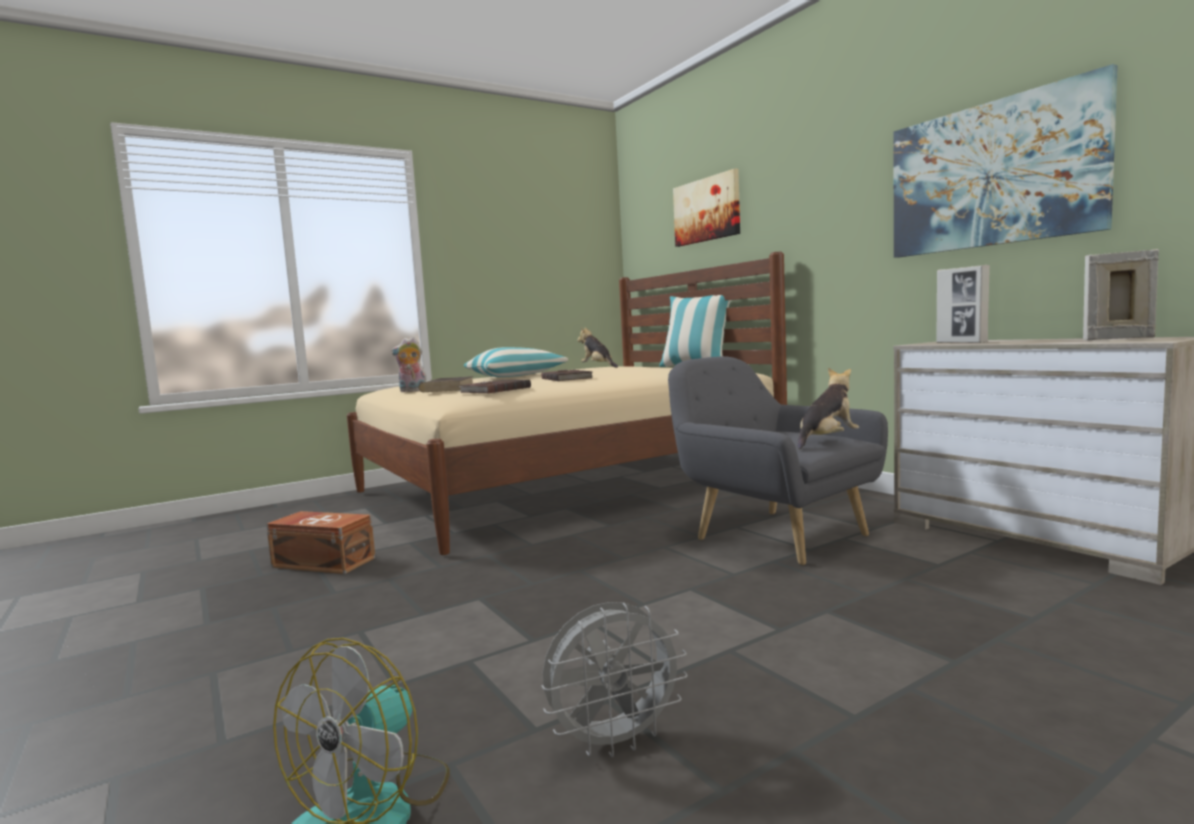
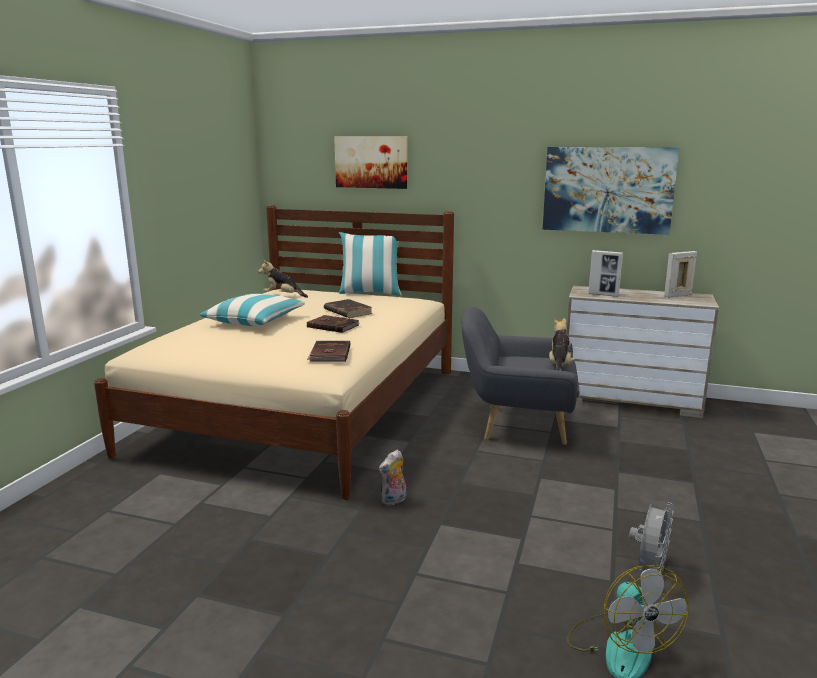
camera: 40 degrees left, 10 degrees up
brown storage box [266,511,375,574] -> none
plush toy [391,337,426,392] -> plush toy moved to [379,450,406,506]
brown book [419,376,473,392] -> brown book moved to [324,299,372,318]

